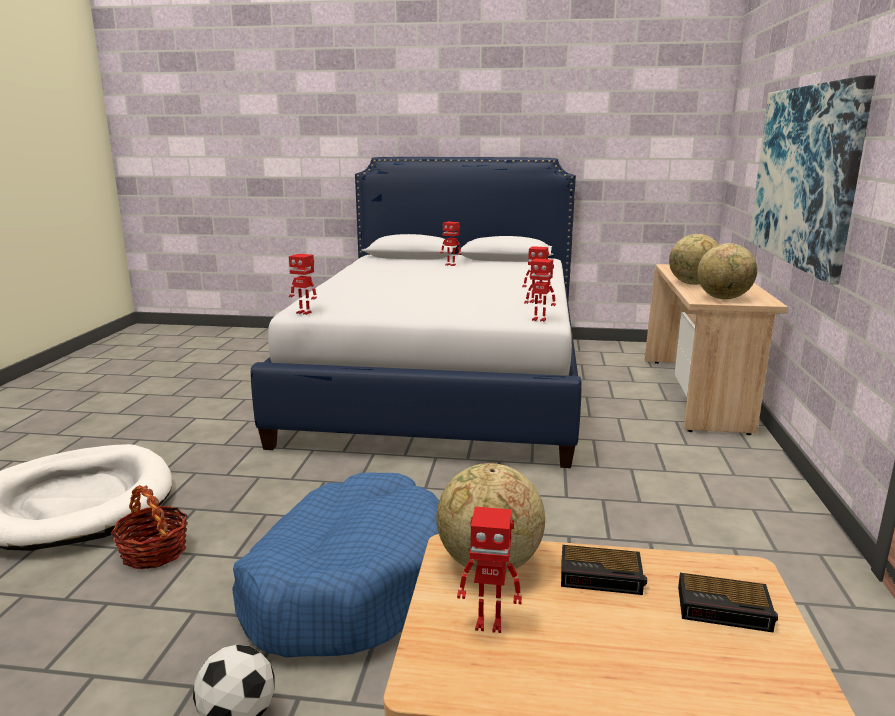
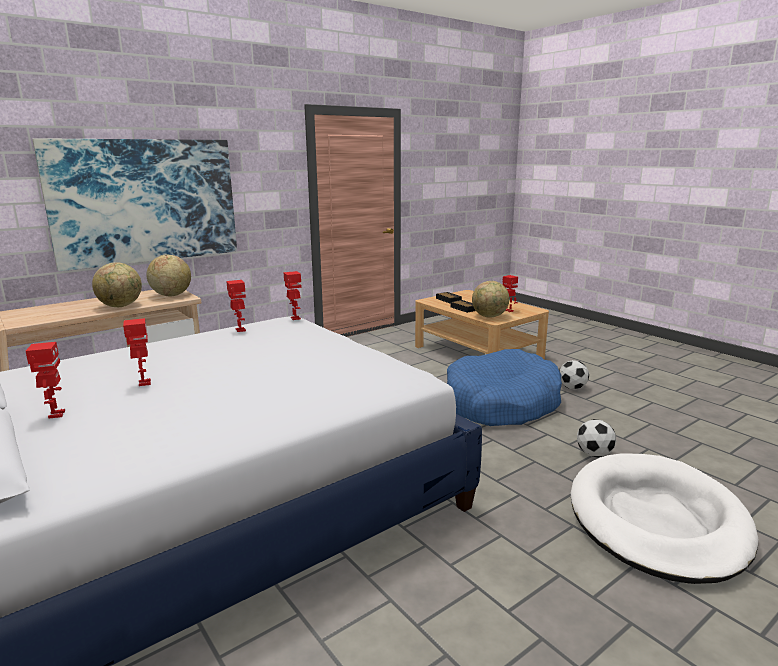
camera: 135 degrees left, 0 degrees up
basket [111,485,188,569] -> football [577,419,616,457]
toy robot [289,254,317,315] -> toy robot moved to [123,318,151,386]

